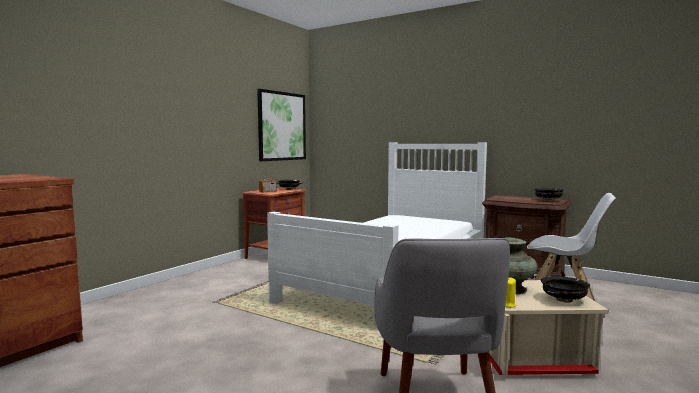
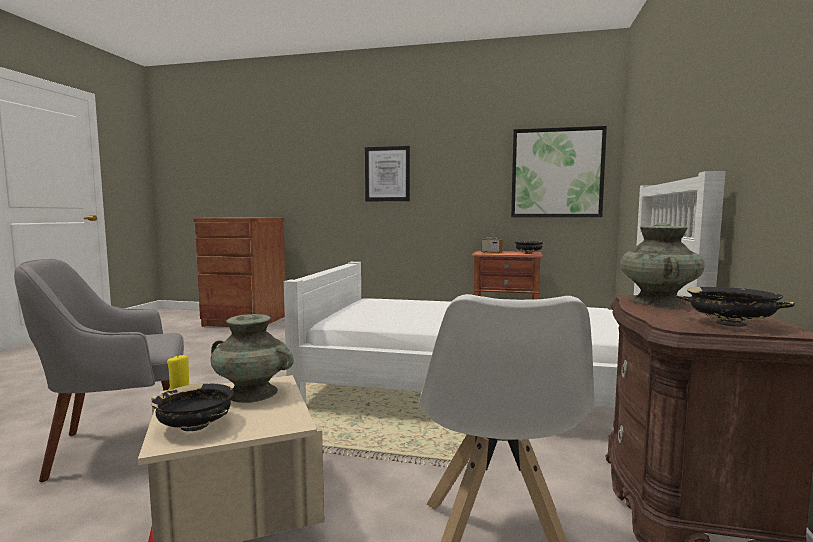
camera: 70 degrees right, 0 degrees up
none -> picture [365,146,410,202]
none -> turquoise vase [620,223,705,307]

